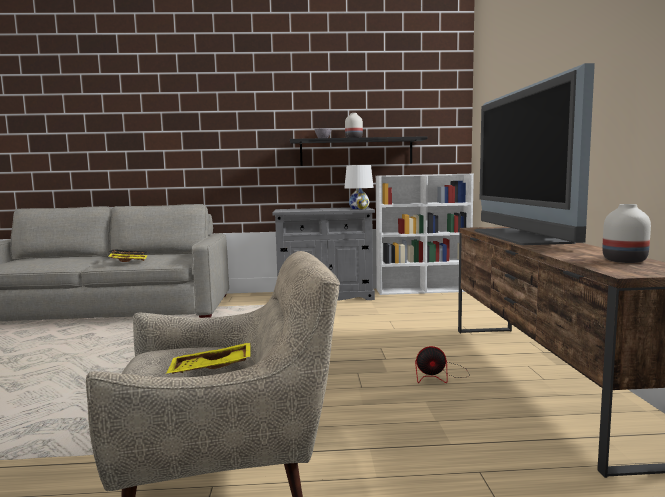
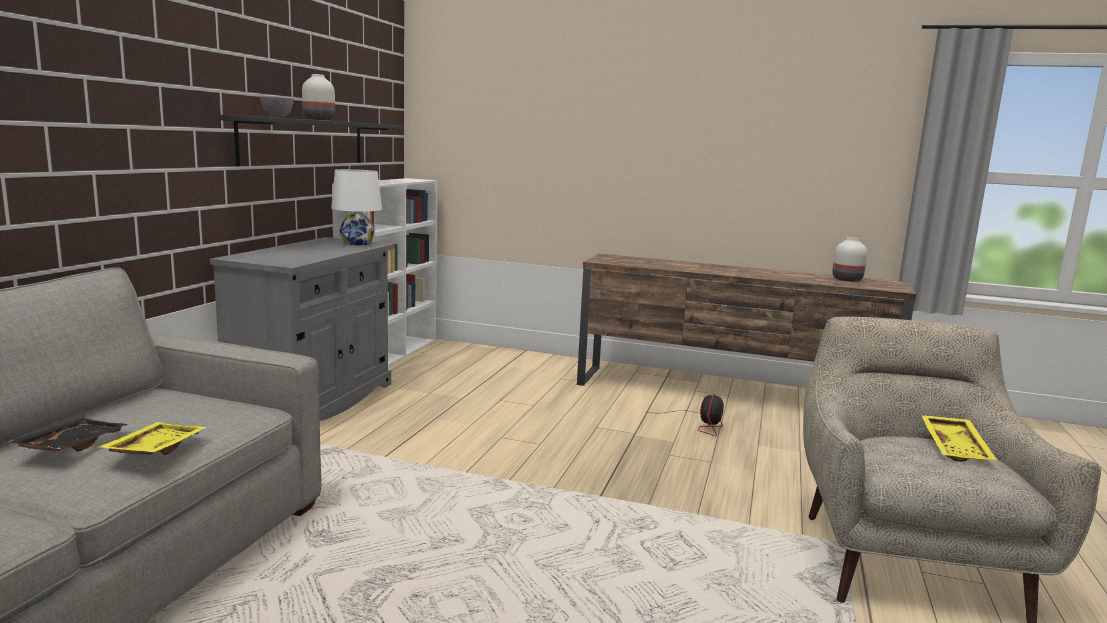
camera: 70 degrees left, 5 degrees up
television [475,63,595,245] -> none

